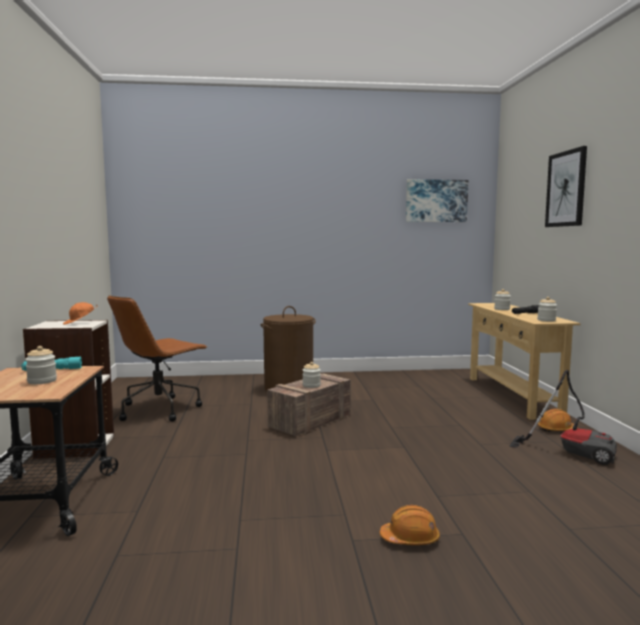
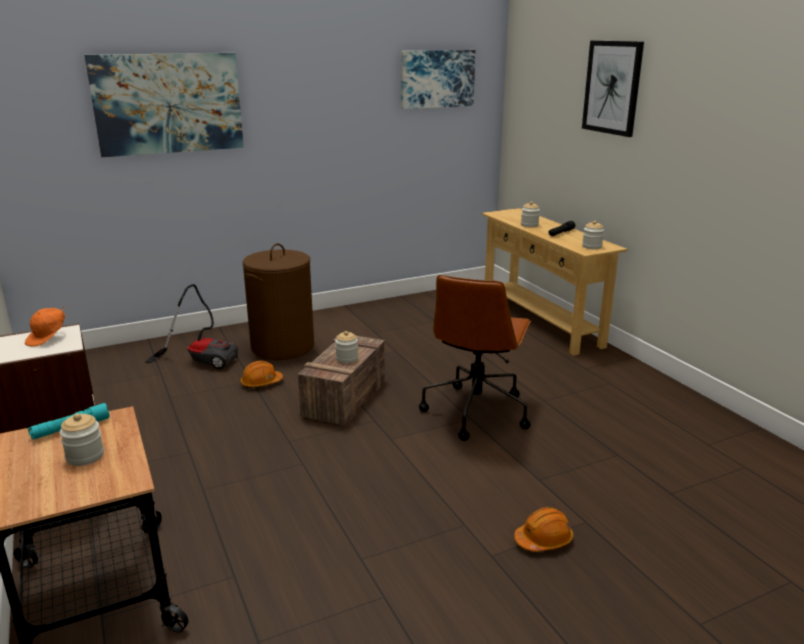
camera: 20 degrees left, 15 degrees up
brown office chair [107,295,207,421] -> brown office chair moved to [419,275,531,441]
vacuum cleaner [509,370,617,465] -> vacuum cleaner moved to [145,284,238,370]
orange hard hat [538,409,578,432] -> orange hard hat moved to [240,361,283,388]
none -> picture [84,53,244,157]

